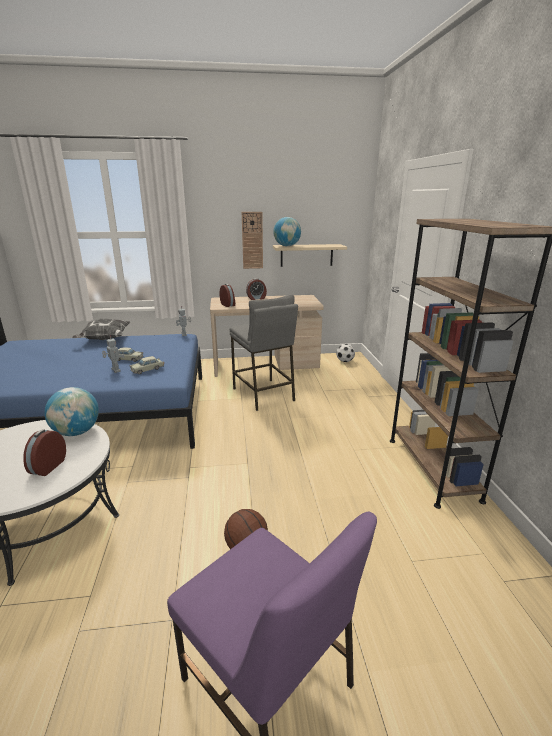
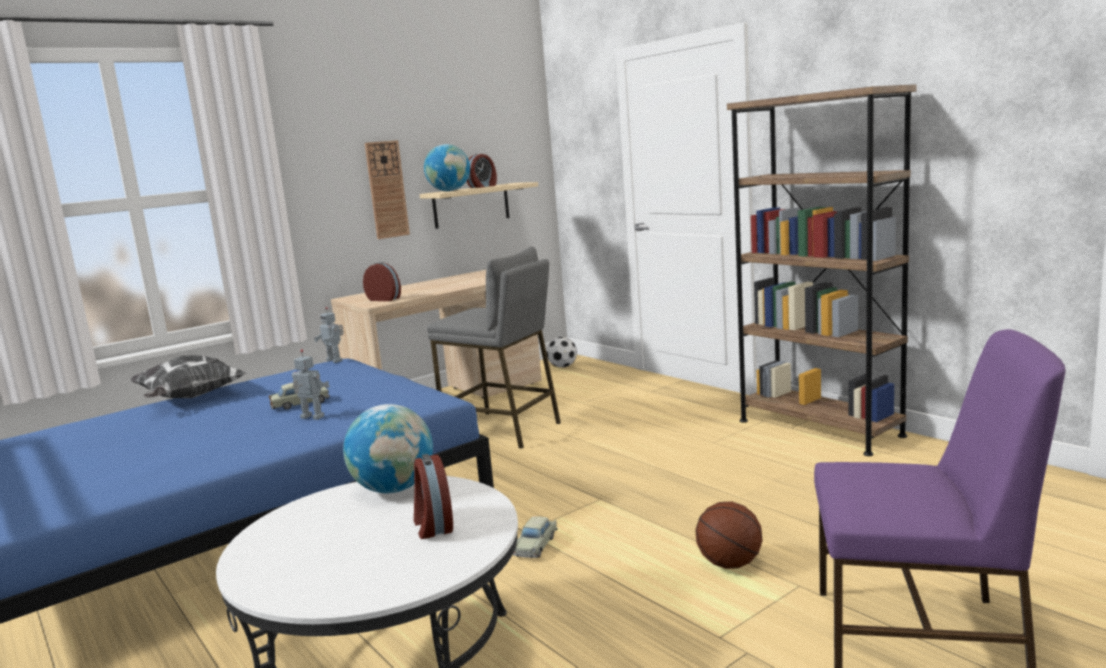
camera: 30 degrees left, 10 degrees down
beige toy car [130,356,164,374] -> beige toy car moved to [513,516,557,558]
alarm clock [246,278,267,300] -> alarm clock moved to [467,153,497,188]

